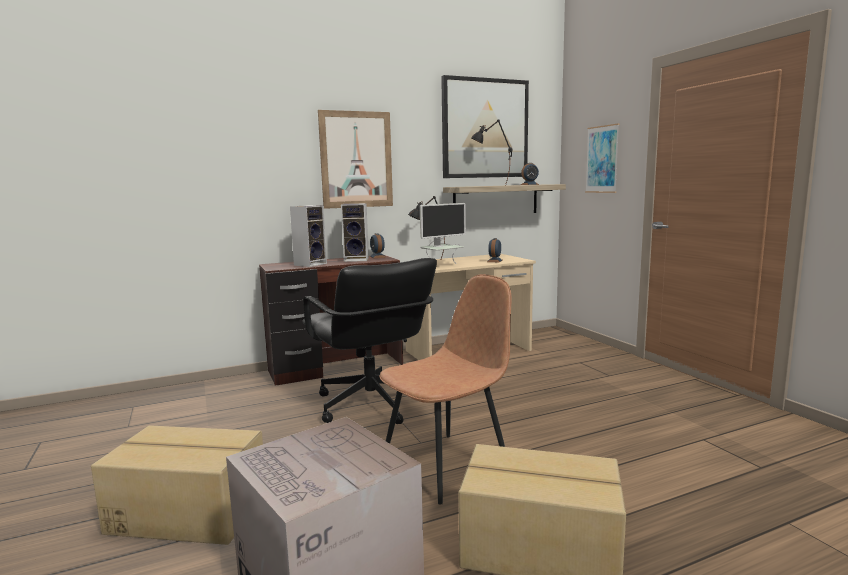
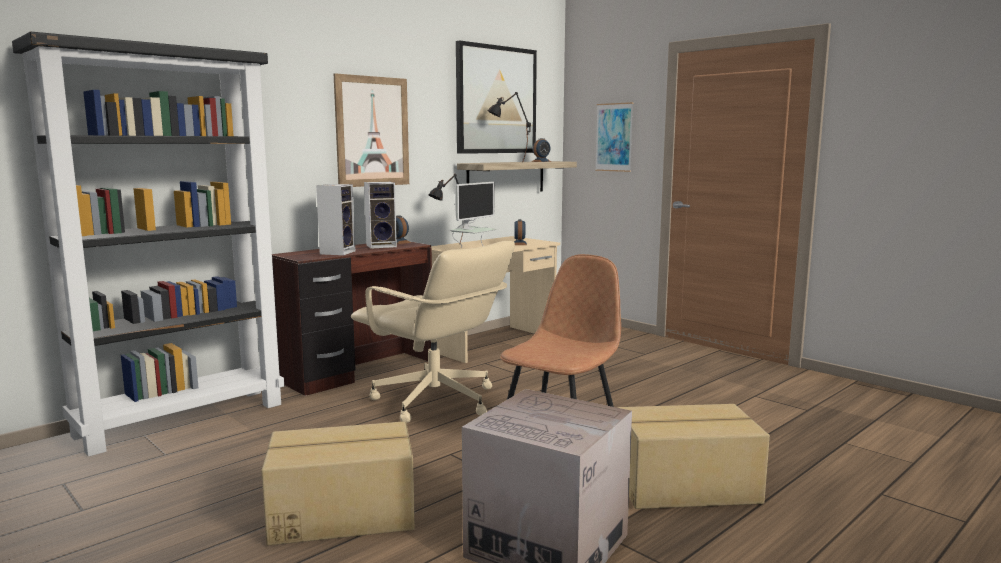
camera: 20 degrees left, 0 degrees up
black office chair [302,258,437,424] -> beige office chair [351,241,515,423]
none -> black bookcase [12,31,284,457]

